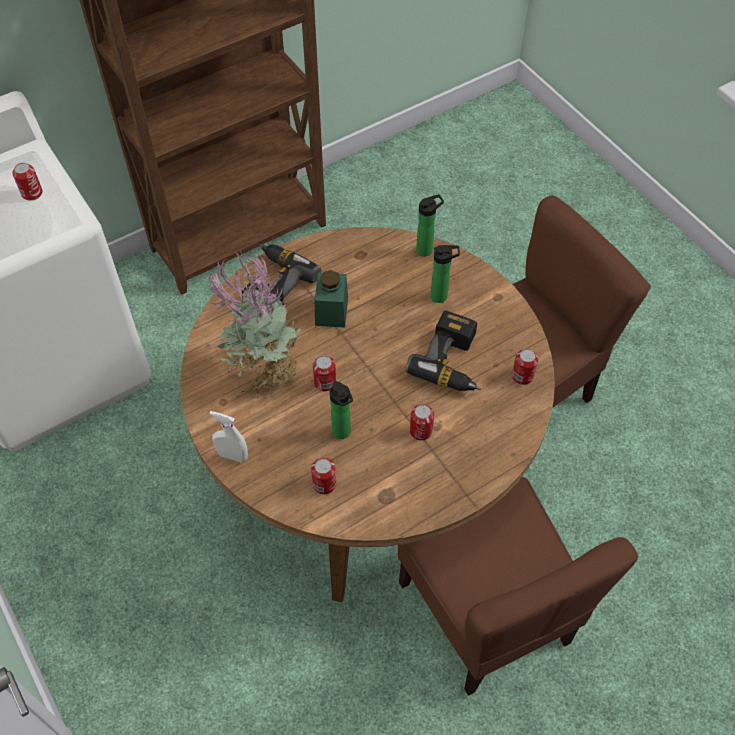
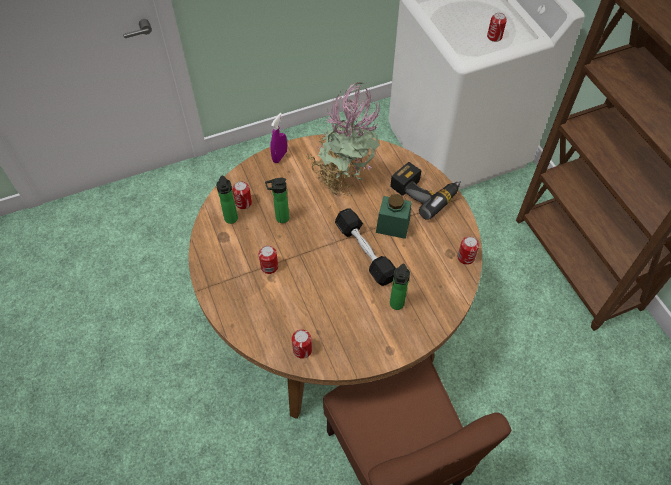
camera: 100 degrees right, 0 degrees up
white spray bottle [209,411,248,463] -> purple spray bottle [270,113,287,163]
can [313,356,336,391] -> can moved to [457,236,479,265]
brown chair [398,477,638,696] -> none
power drill [405,310,481,391] -> none
bottle [416,194,444,256] -> bottle moved to [216,176,238,224]
none -> black dumbbell [335,209,396,286]

